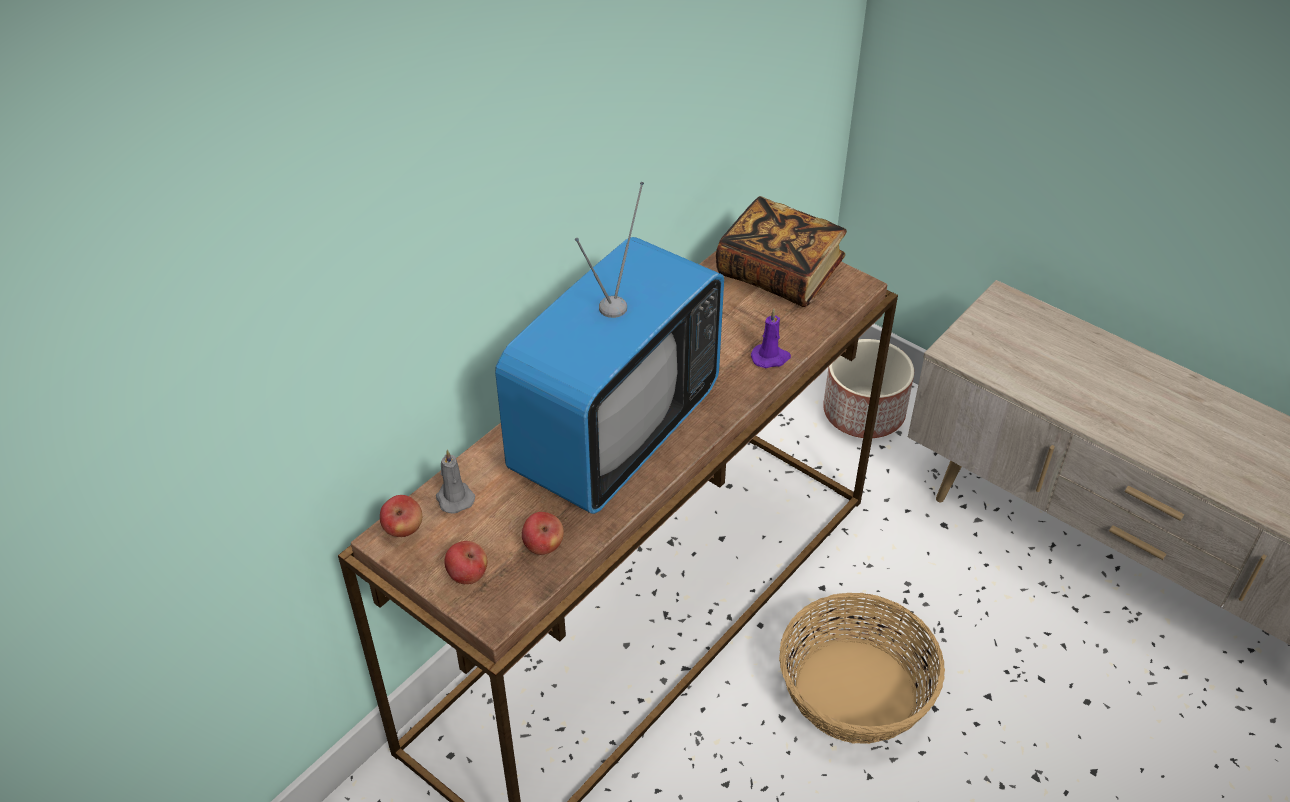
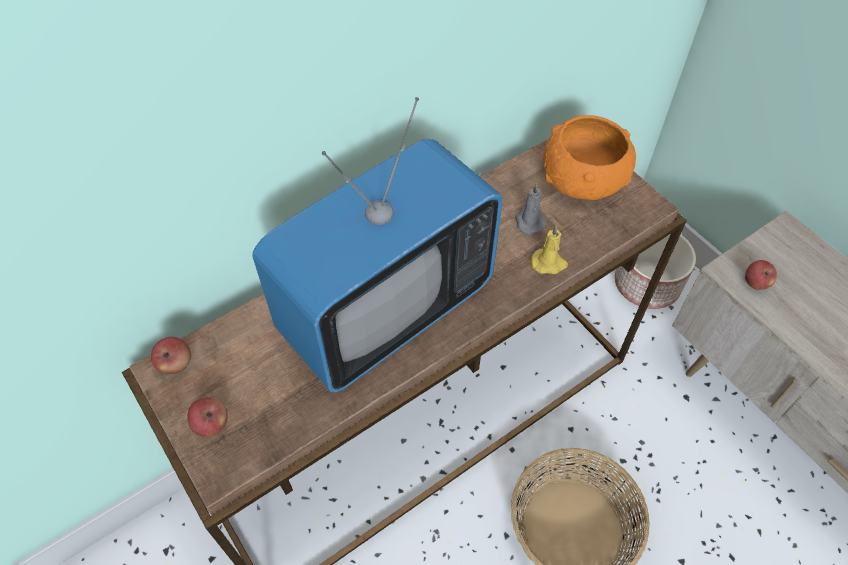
camera: 15 degrees right, 10 degrees up
grey candle [436,449,475,514] -> grey candle moved to [515,183,546,234]
apple [522,512,564,555] -> apple moved to [745,260,777,290]
book [716,196,847,307] -> orange bowl [543,115,636,200]
purple candle [751,309,791,368] -> yellow candle [531,225,568,274]

